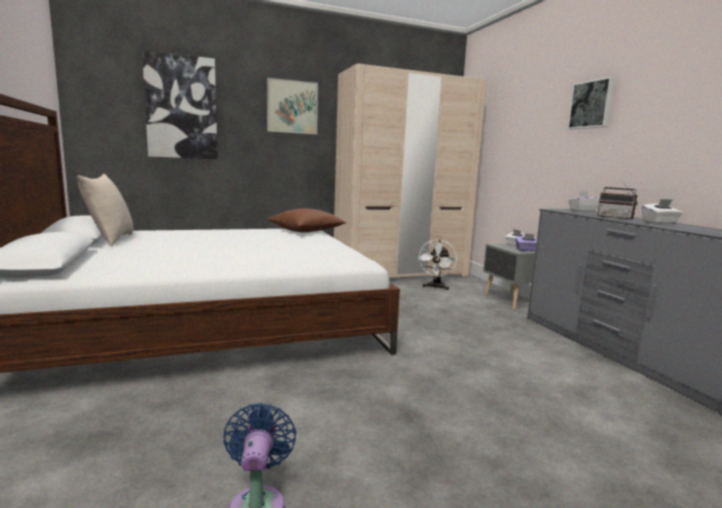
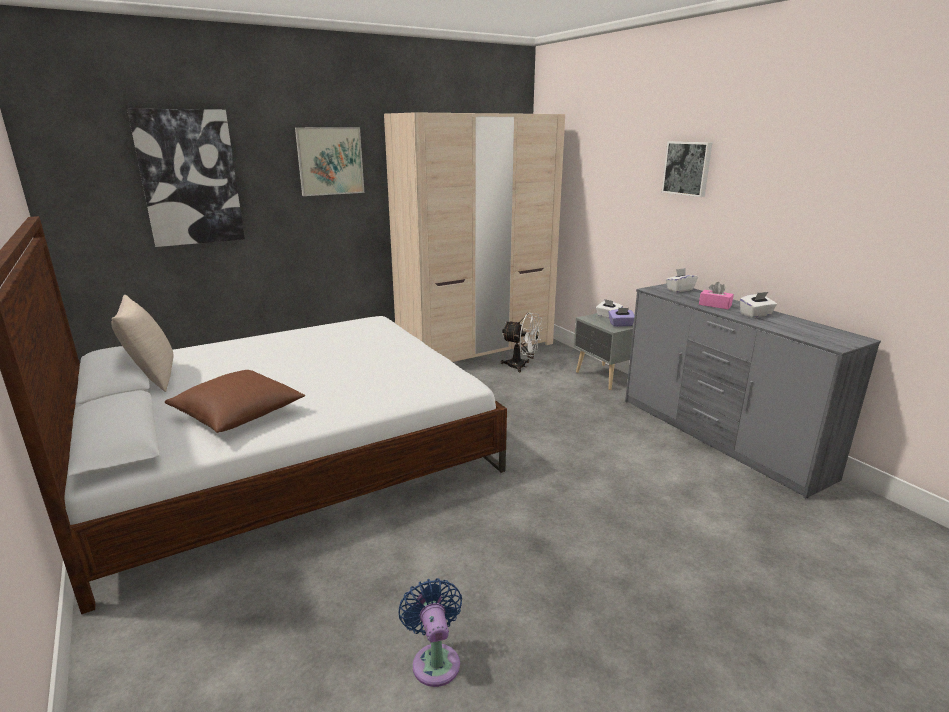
camera: 10 degrees left, 10 degrees up
brown pillow [268,209,346,233] -> brown pillow moved to [165,370,305,433]
white fan [419,239,457,290] -> white fan turned 75 degrees counterclockwise [501,312,542,372]
radio [597,180,638,219] -> pink tissue box [699,282,734,309]

